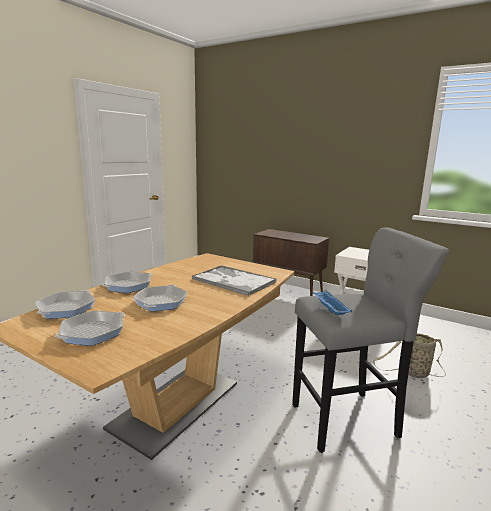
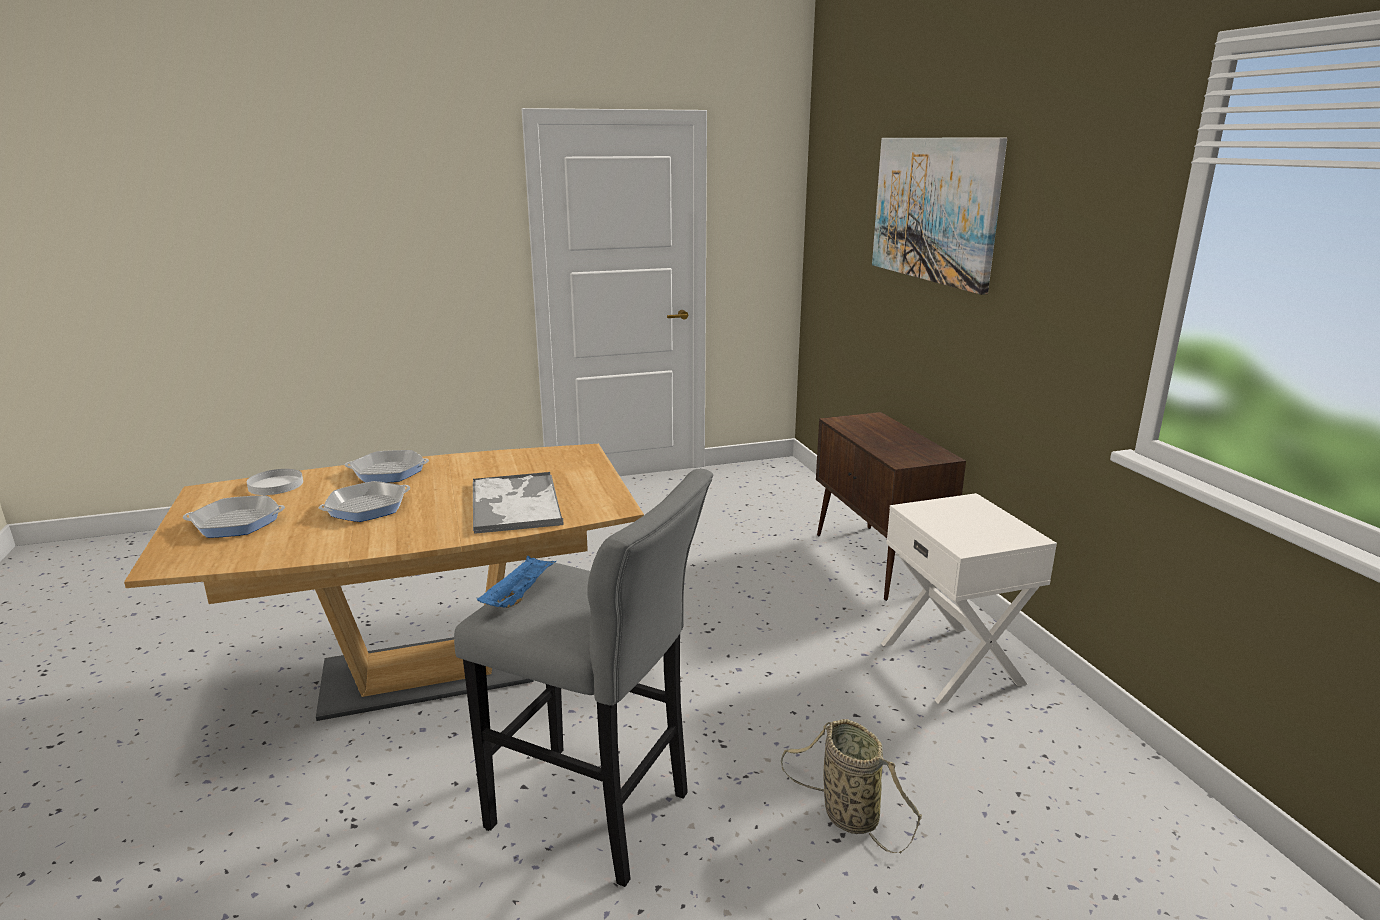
camera: 40 degrees right, 5 degrees up
frying pan [35,290,95,319] -> white plate [247,469,303,495]
none -> picture [872,138,1007,295]

